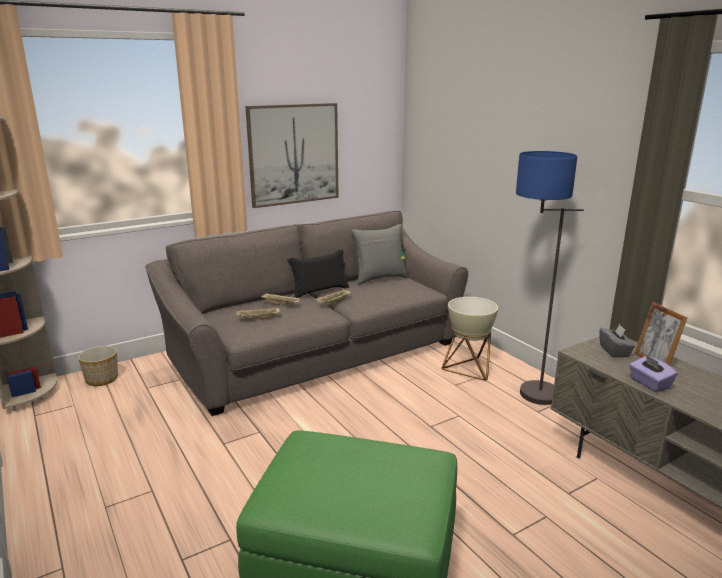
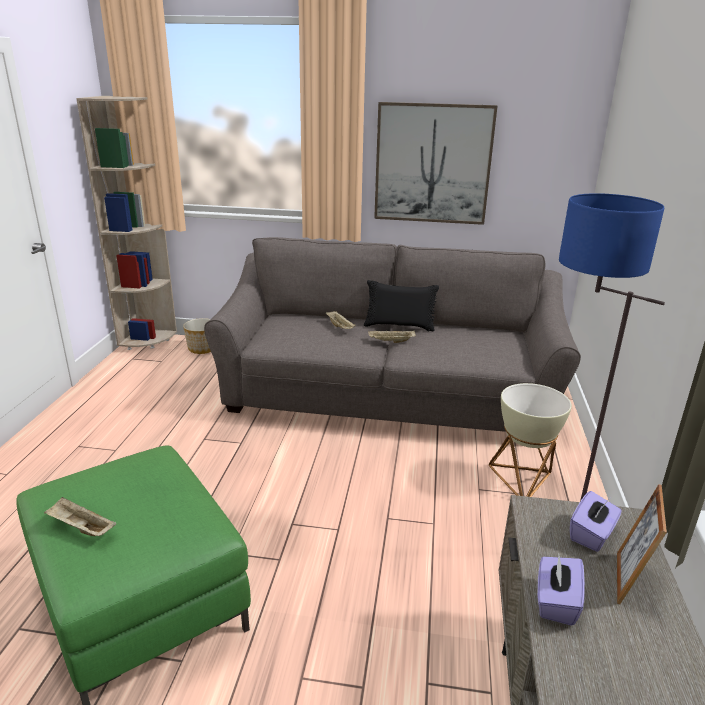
camera: 40 degrees right, 5 degrees up
beige tray [236,307,280,320] -> beige tray moved to [44,497,116,536]
grey pillow [351,224,408,285] -> none
grey tissue box [599,324,635,357] -> purple tissue box [570,491,622,552]

